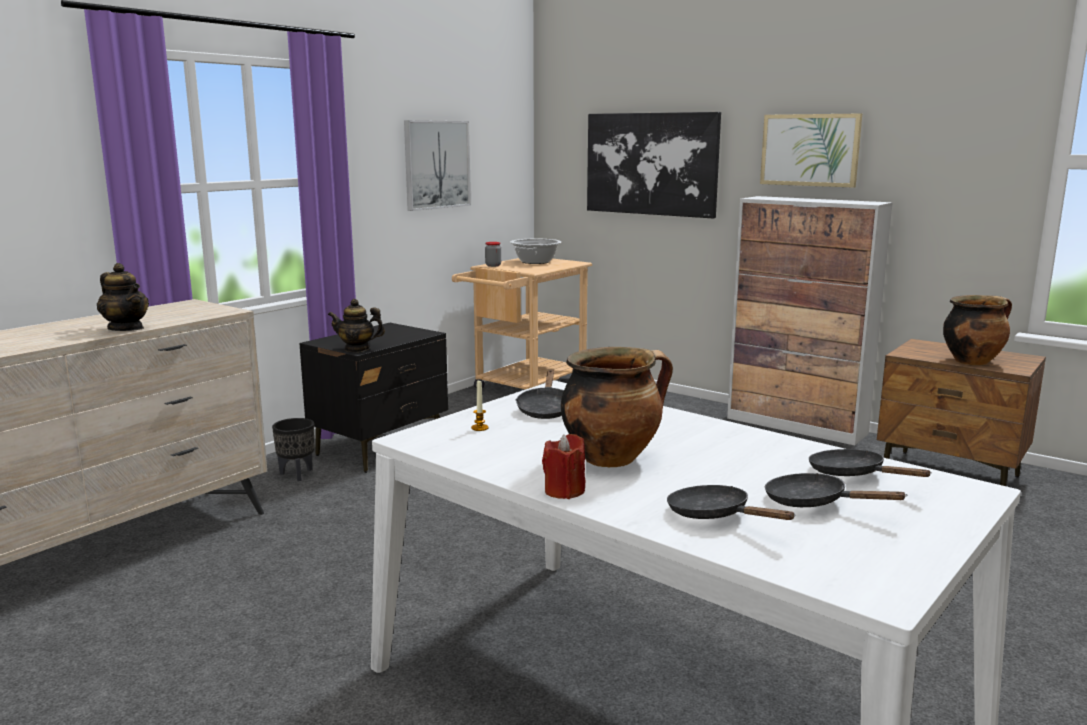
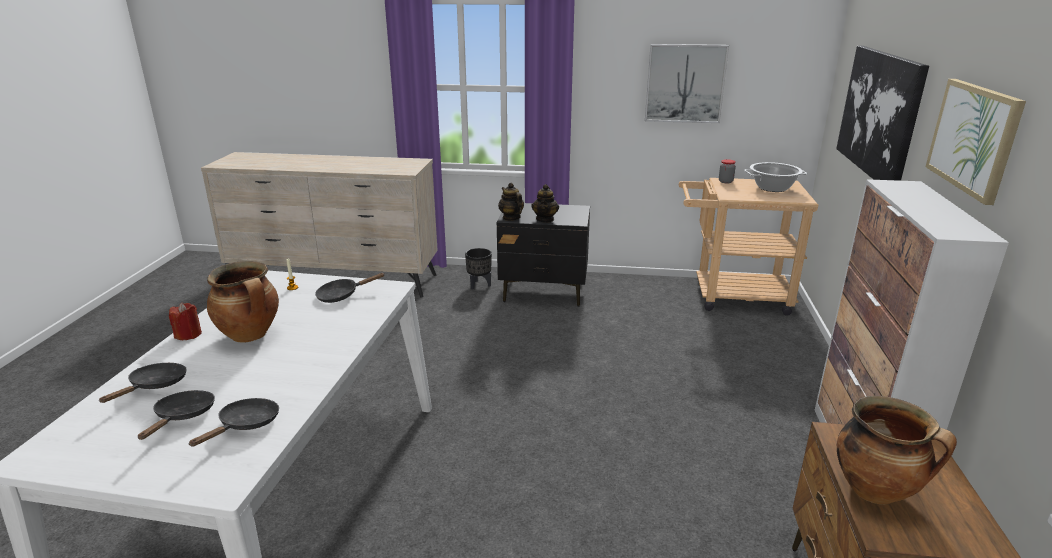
camera: 60 degrees right, 10 degrees up
teapot [97,263,149,331] -> teapot moved to [531,184,559,223]

